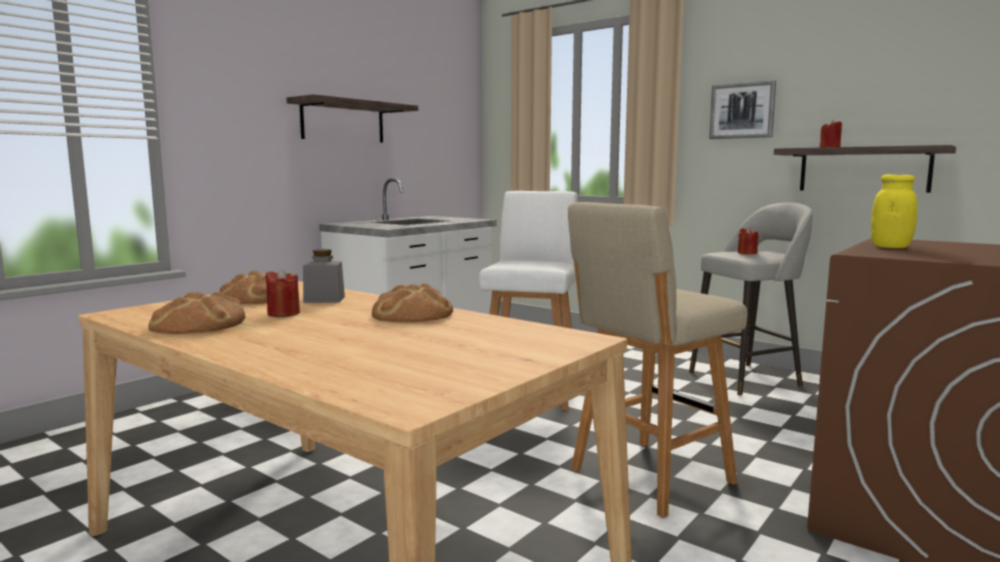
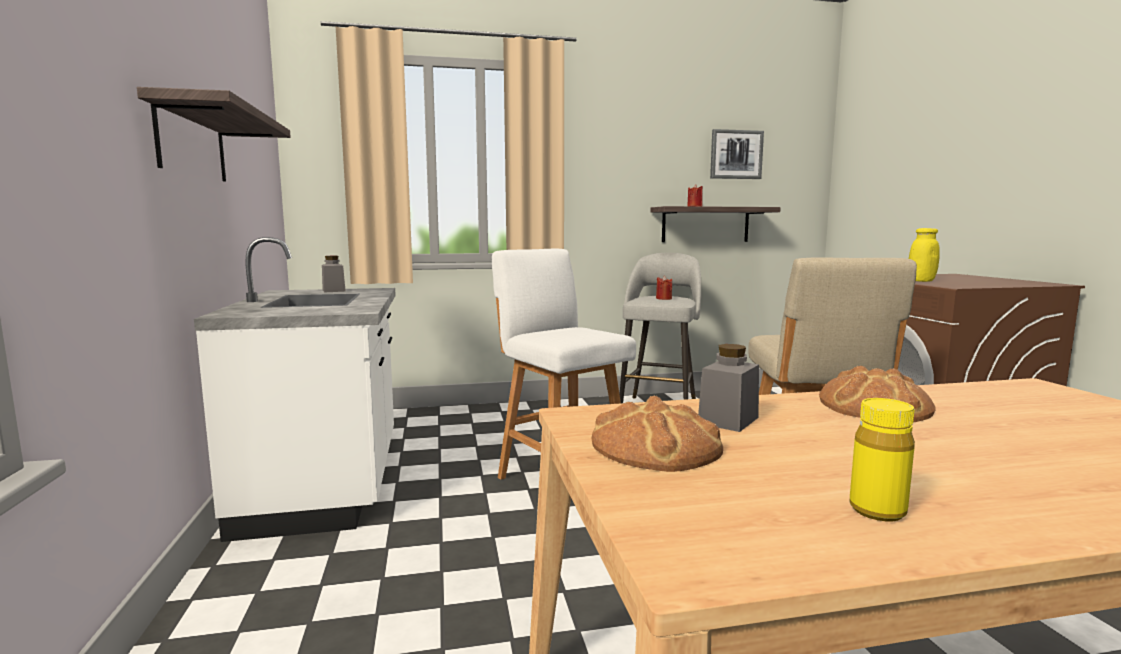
camera: 50 degrees left, 0 degrees up
bread [148,292,245,334] -> yellow bottle [849,398,915,521]
red candle [265,269,300,317] -> none
picture [709,80,776,139] -> picture moved to [710,129,764,179]
none -> grey jar [322,256,346,292]

